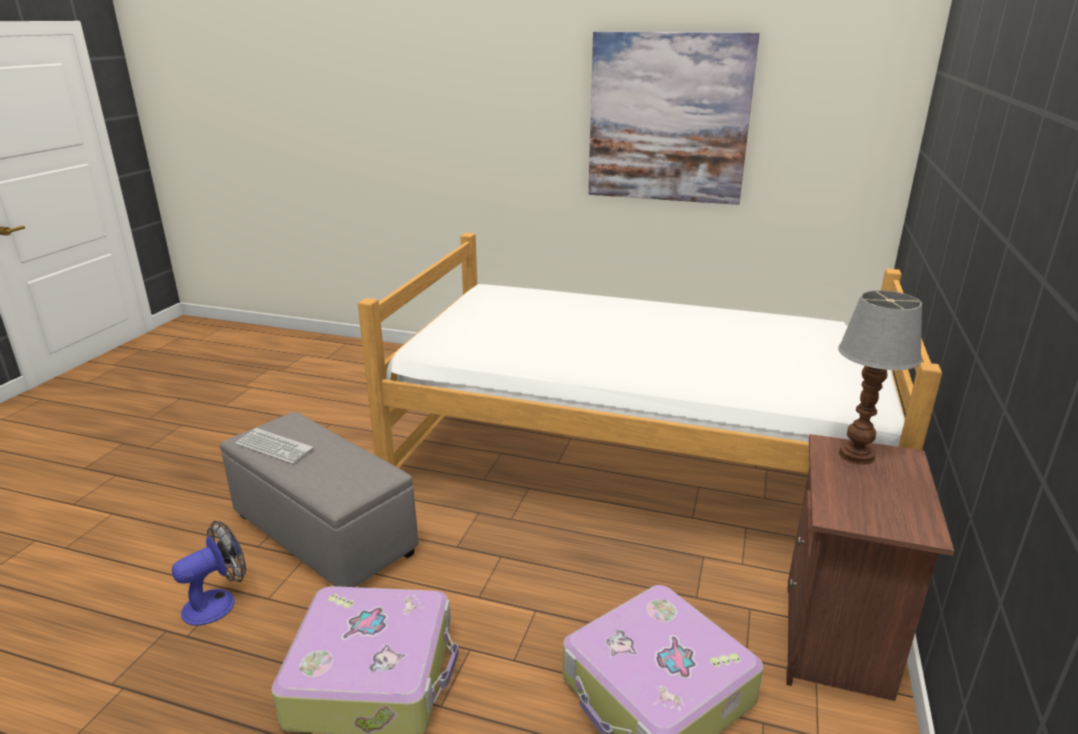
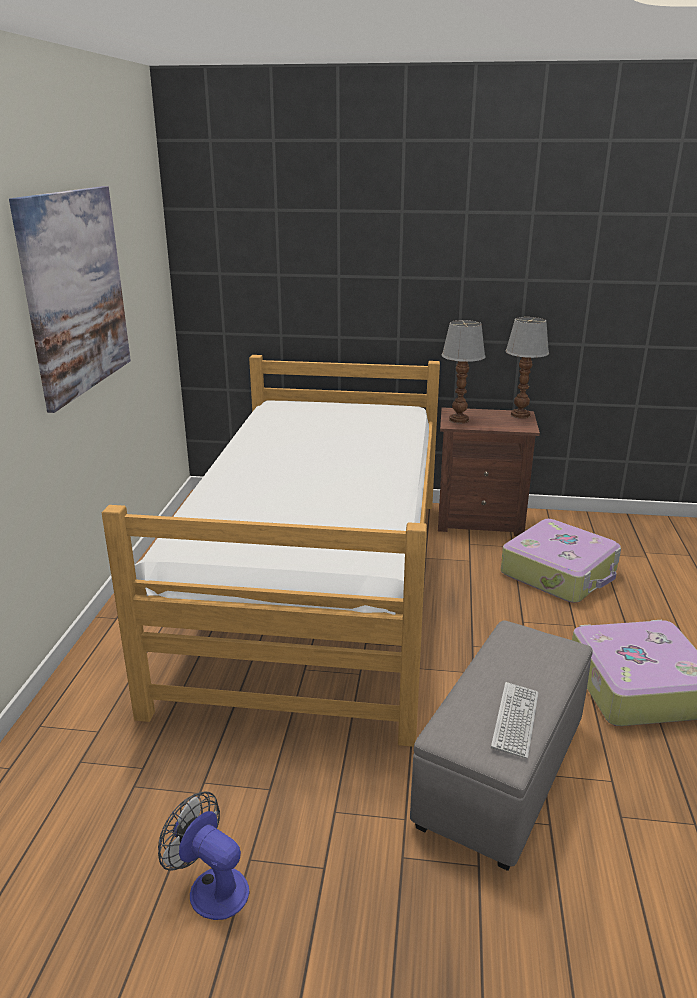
camera: 100 degrees left, 0 degrees up
fan [172,521,246,626] -> fan moved to [158,791,250,920]
none -> table lamp [505,317,549,419]

